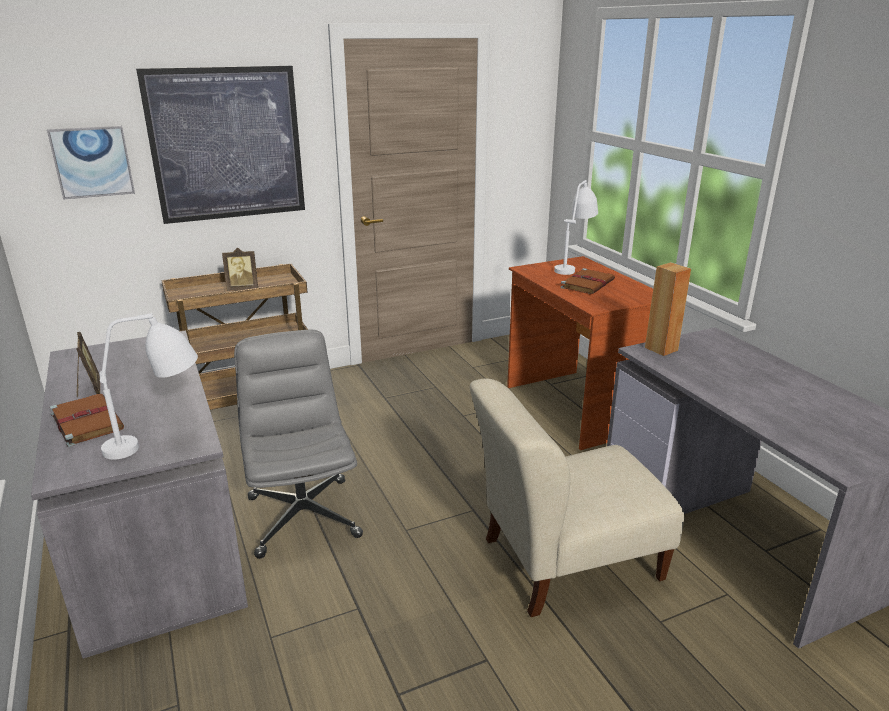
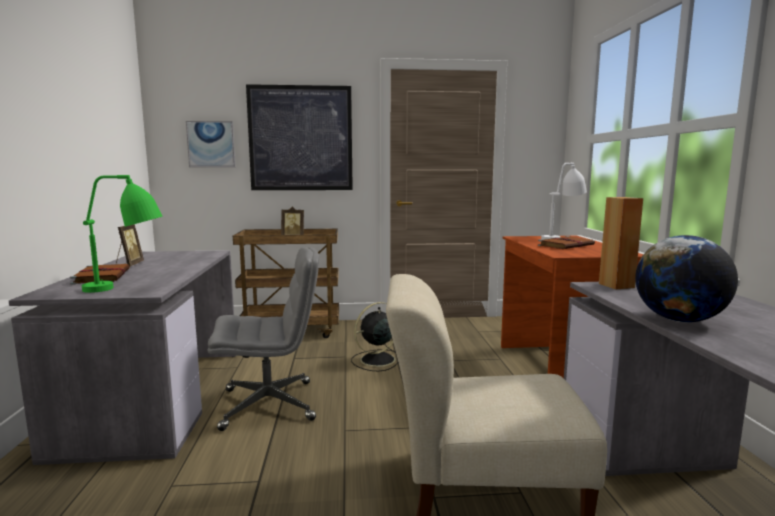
camera: 20 degrees right, 15 degrees down
white table lamp [99,313,198,460] -> green table lamp [82,175,163,293]
grey office chair [234,329,363,559] -> grey office chair turned 75 degrees clockwise [208,247,319,431]
none -> black fan [351,302,399,371]
none -> globe [635,235,738,322]

